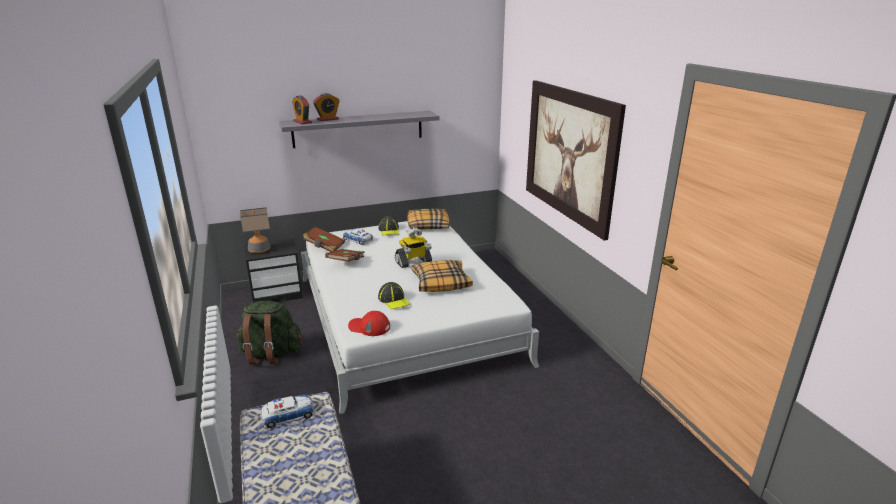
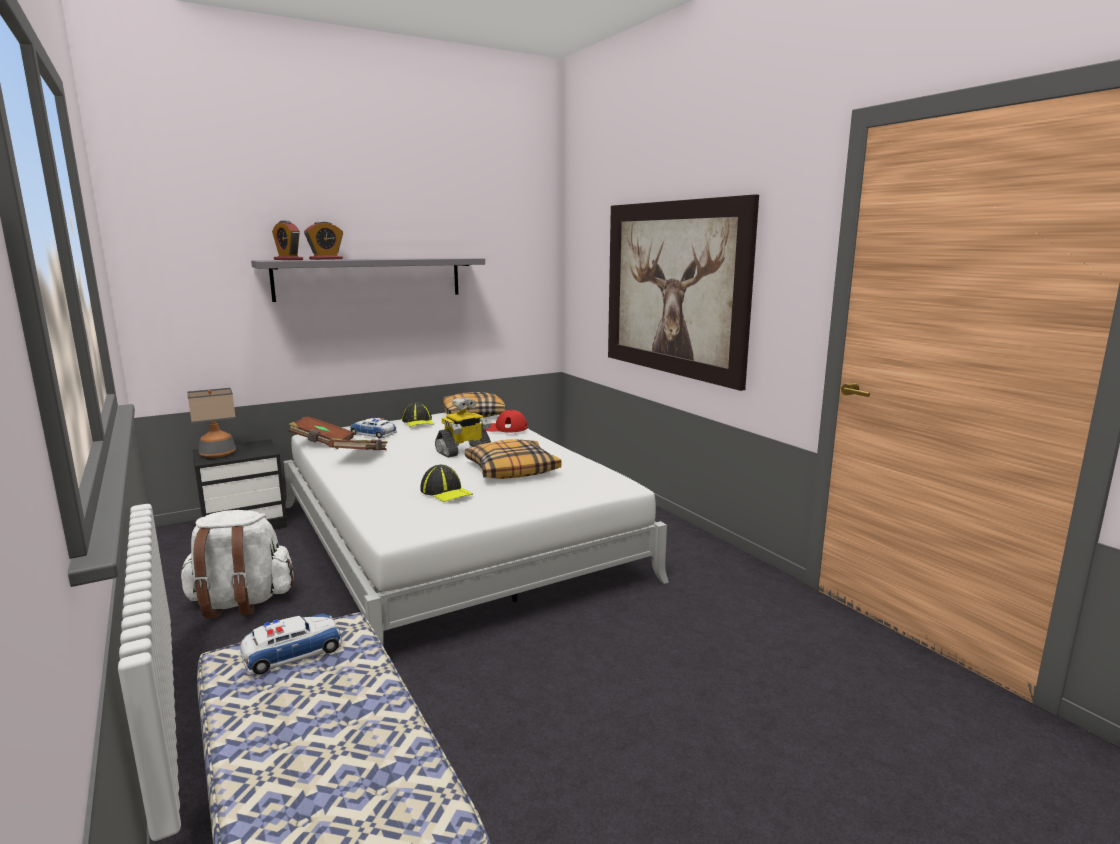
camera: 10 degrees left, 10 degrees down
green backpack [236,301,302,365] -> white backpack [179,510,294,619]
red cap [348,311,390,336] -> red cap moved to [486,410,528,432]

